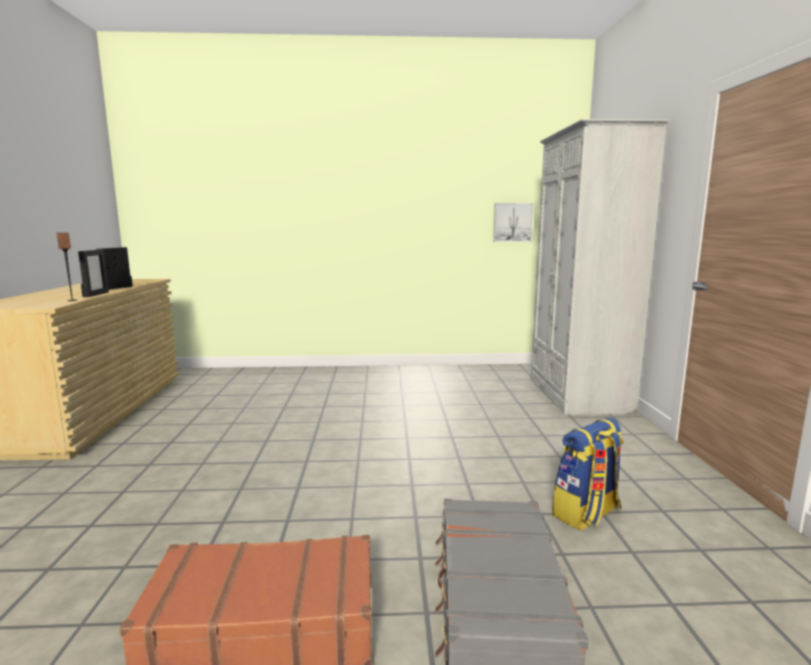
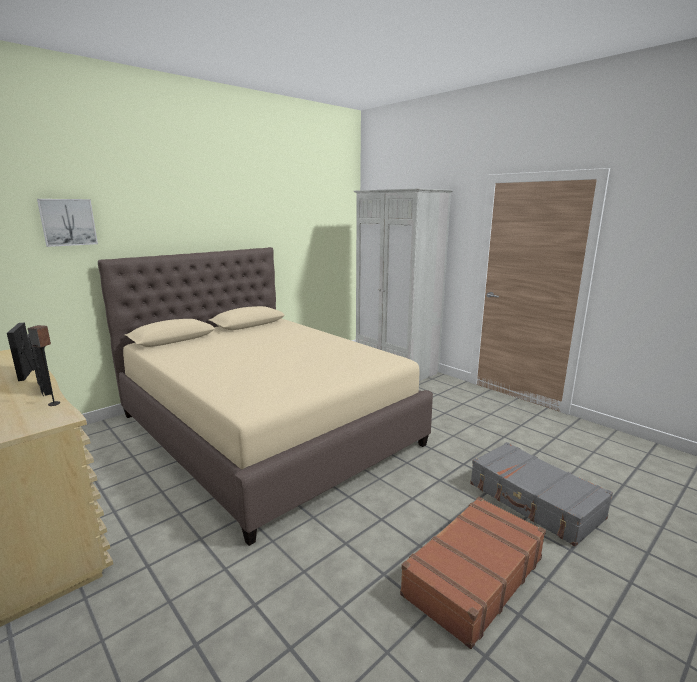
camera: 40 degrees left, 5 degrees up
picture [493,203,534,242] -> picture moved to [37,199,98,247]
backpack [552,418,624,531] -> none
none -> beige bed [98,247,433,546]

